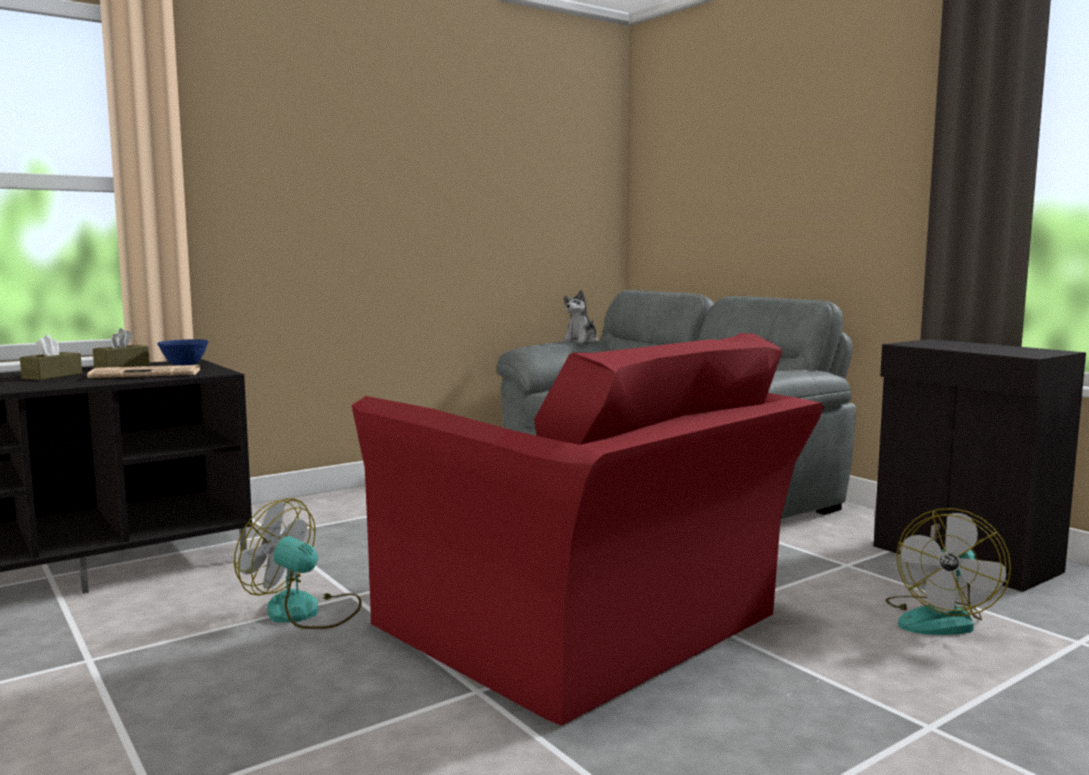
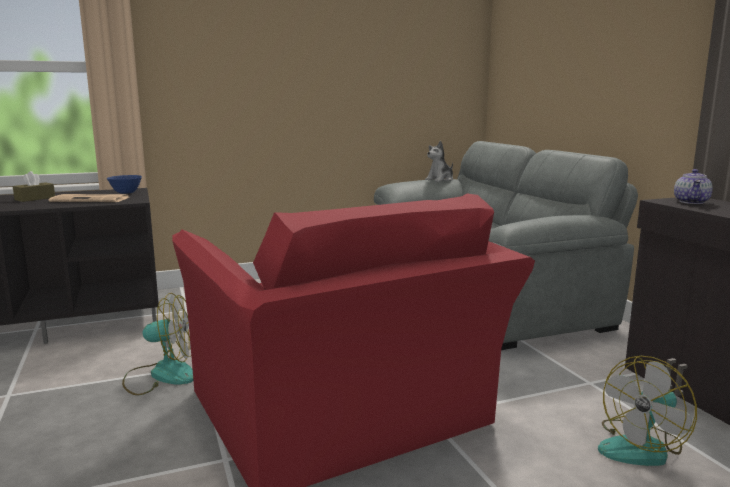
camera: 15 degrees right, 5 degrees up
brown tissue box [93,328,150,368] -> none
fan [234,498,362,629] -> fan turned 135 degrees clockwise [122,293,193,395]
none -> teapot [674,169,713,204]

